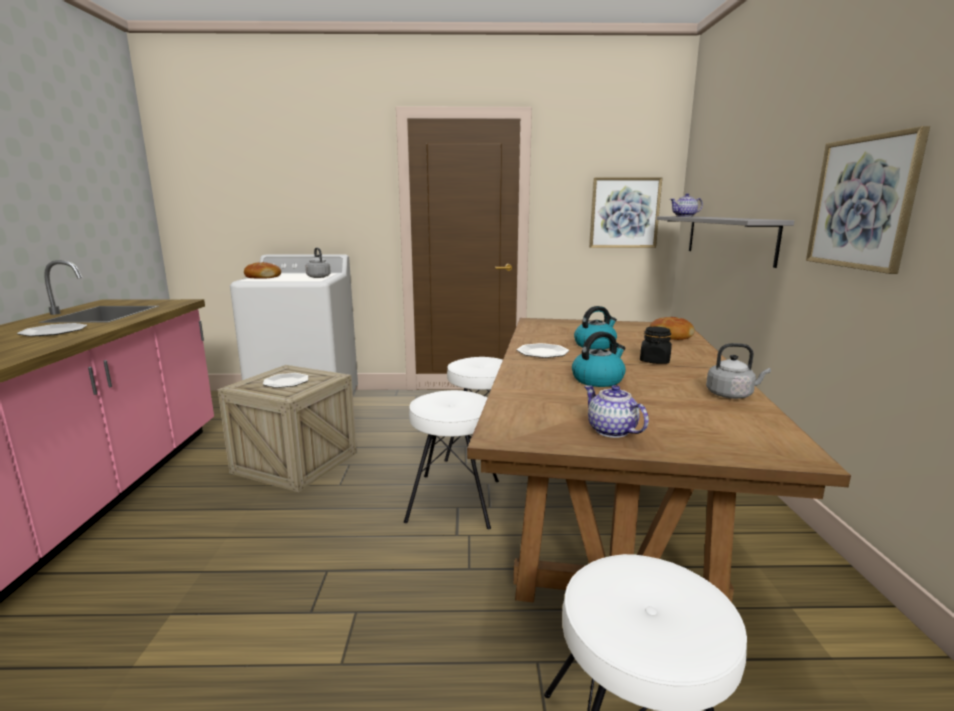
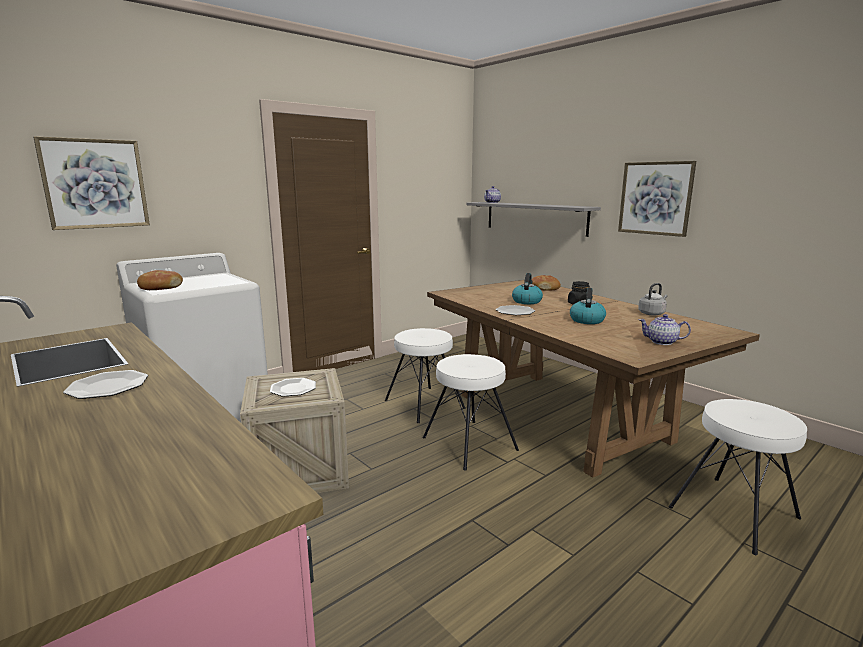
camera: 40 degrees left, 0 degrees up
grey kettle [306,248,331,278] -> none
picture [589,177,662,248] -> picture moved to [33,136,150,230]

